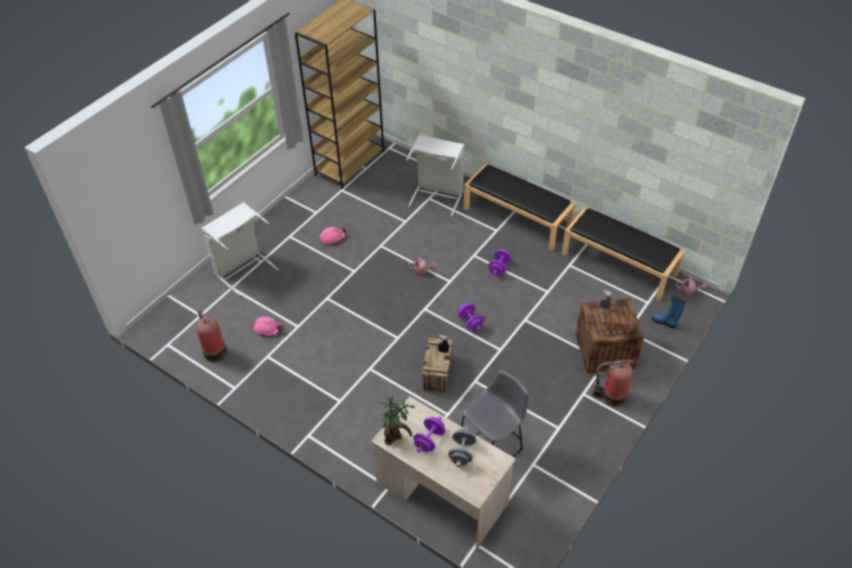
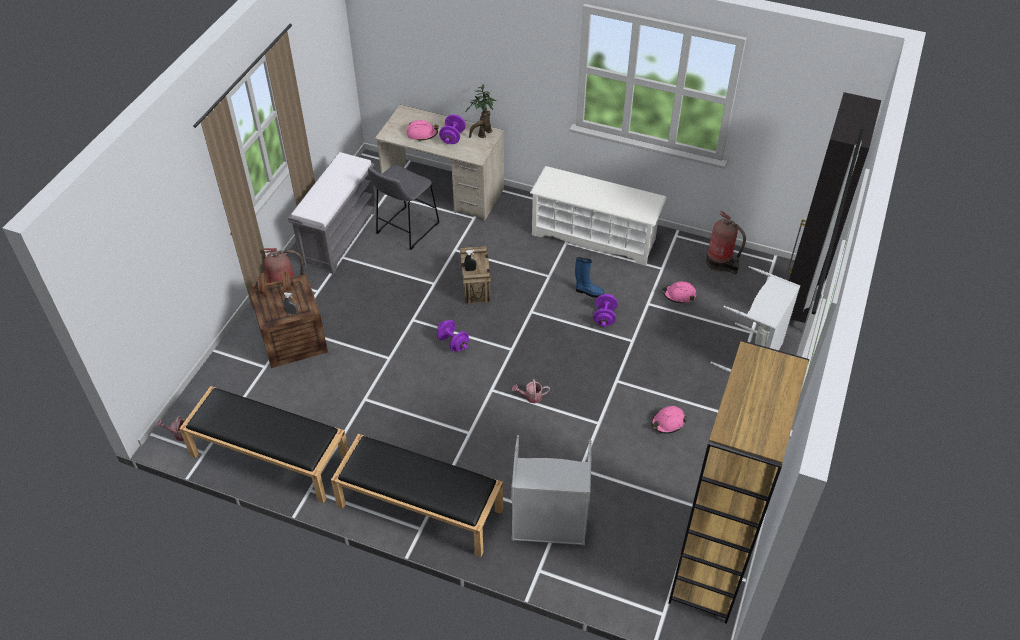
camera: 165 degrees right, 0 degrees up
grey dumbbell [448,427,476,467] -> pink hard hat [406,120,439,141]
purple dumbbell [488,249,512,275] -> purple dumbbell moved to [593,294,618,327]
blue boot [652,297,685,328] -> blue boot moved to [575,257,604,298]
none -> grey bench [288,152,376,274]
none -> white shoe rack [530,166,667,266]
none -> black cabinet [787,92,881,323]

